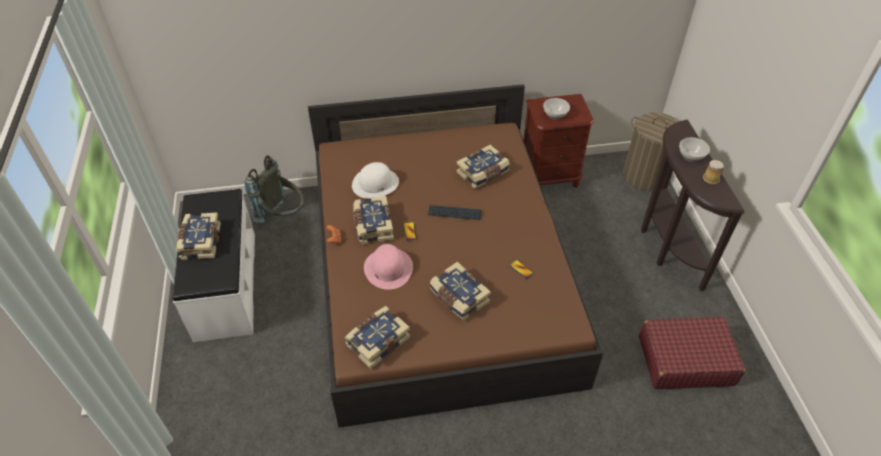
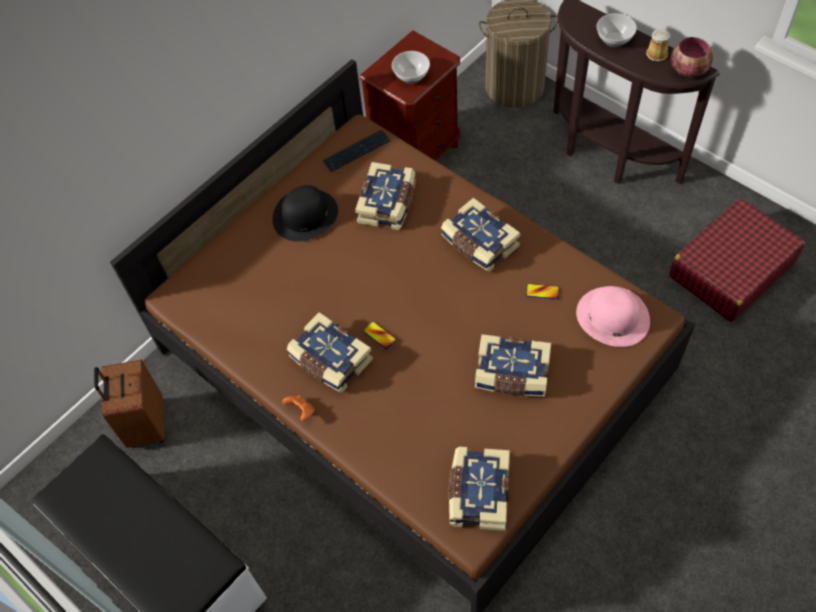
camera: 35 degrees left, 10 degrees up
book [176,212,221,260] -> book moved to [441,198,521,272]
grey backpack [245,155,304,223] -> brown suitcase [94,360,165,448]
white hat [352,162,399,199] -> none
pink hat [364,244,413,290] -> pink hat moved to [576,286,650,347]
keyboard [428,205,482,220] -> keyboard moved to [323,129,391,172]
none -> black hat [273,185,338,242]
none -> bowl [671,37,713,77]

